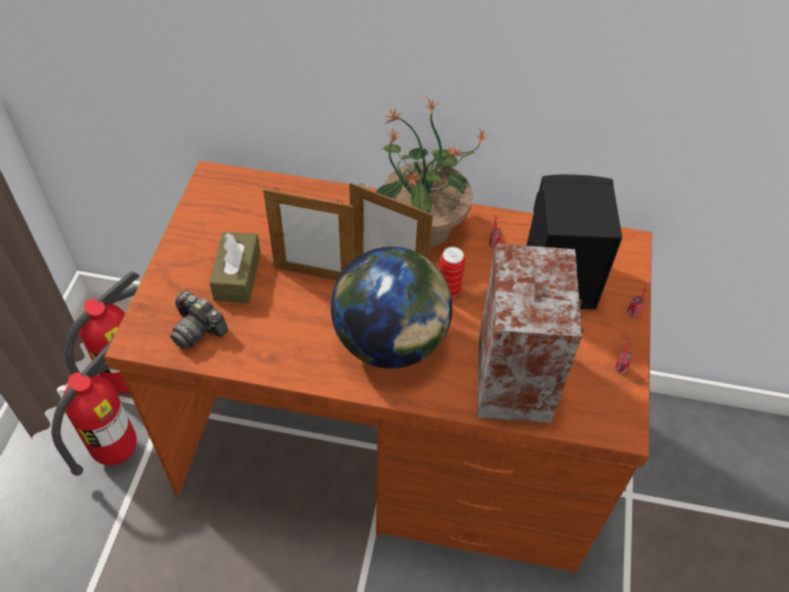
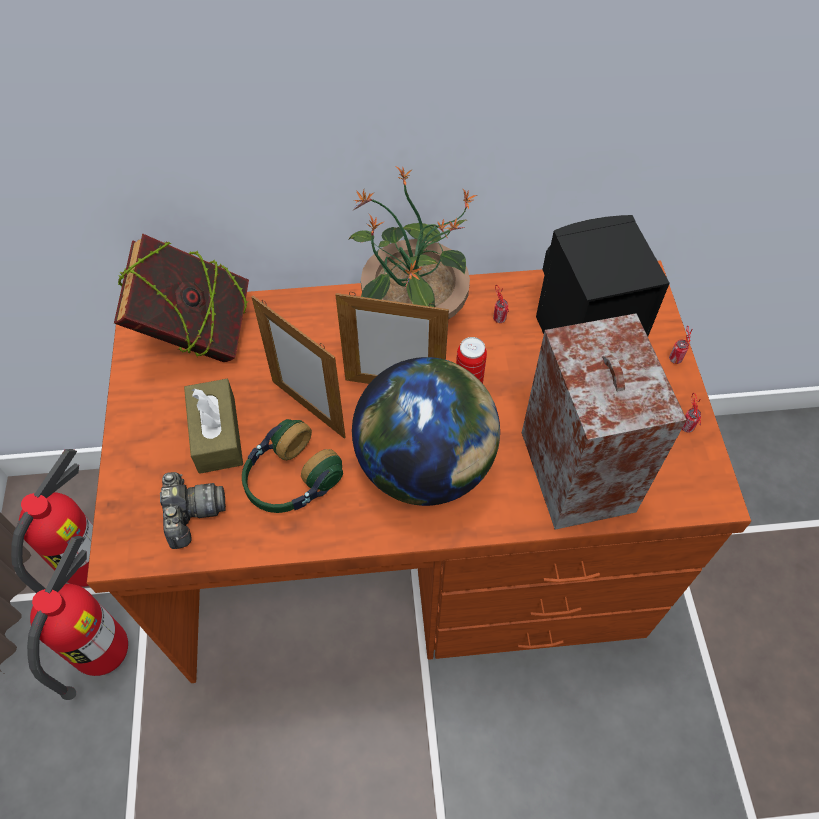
camera: 15 degrees left, 5 degrees up
camera [170,290,228,349] -> camera turned 120 degrees counterclockwise [160,472,226,549]
picture frame [263,188,355,280] -> picture frame turned 45 degrees clockwise [251,295,346,439]
none -> book [114,234,249,362]
none -> headphones [242,419,343,513]

